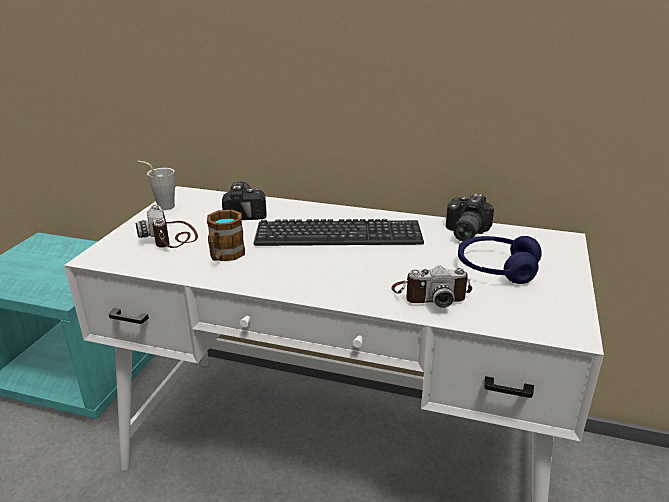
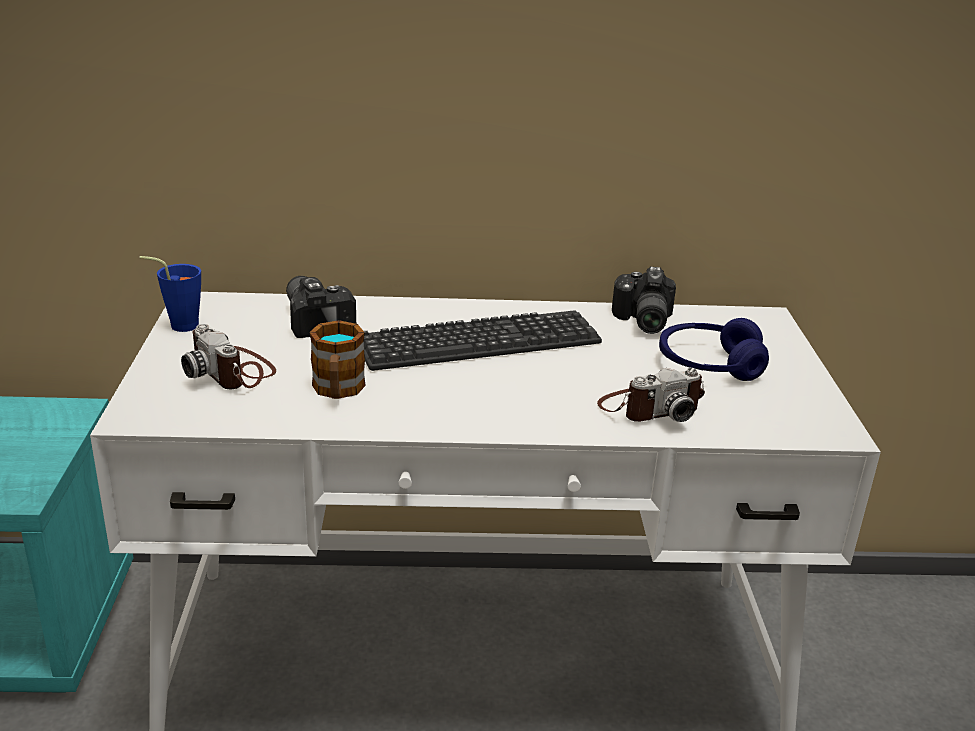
camera: 20 degrees left, 0 degrees up
grey cup [138,161,175,210] -> blue cup [139,256,201,332]

